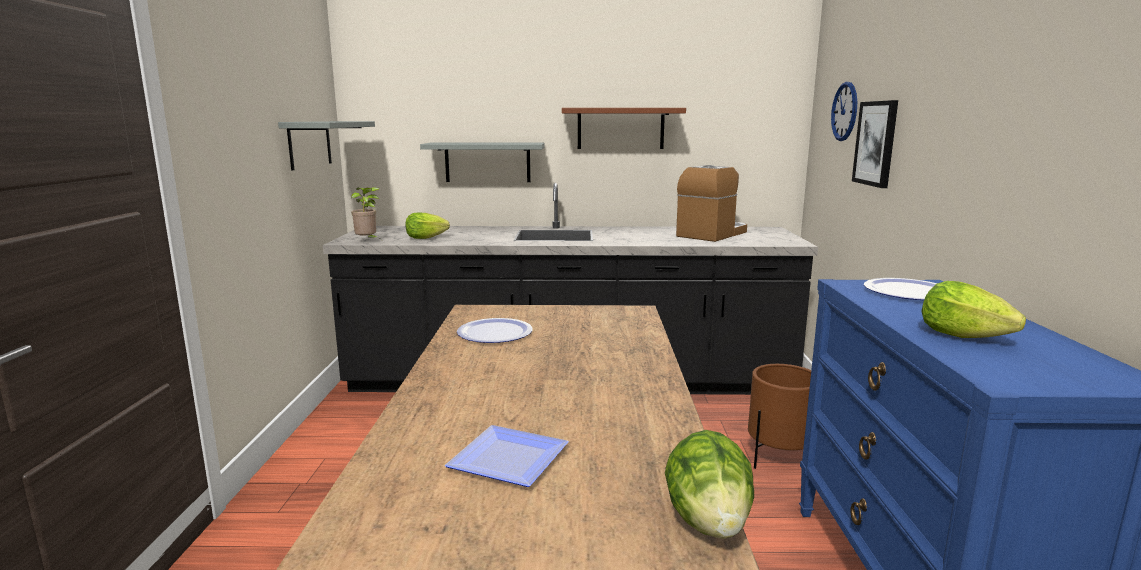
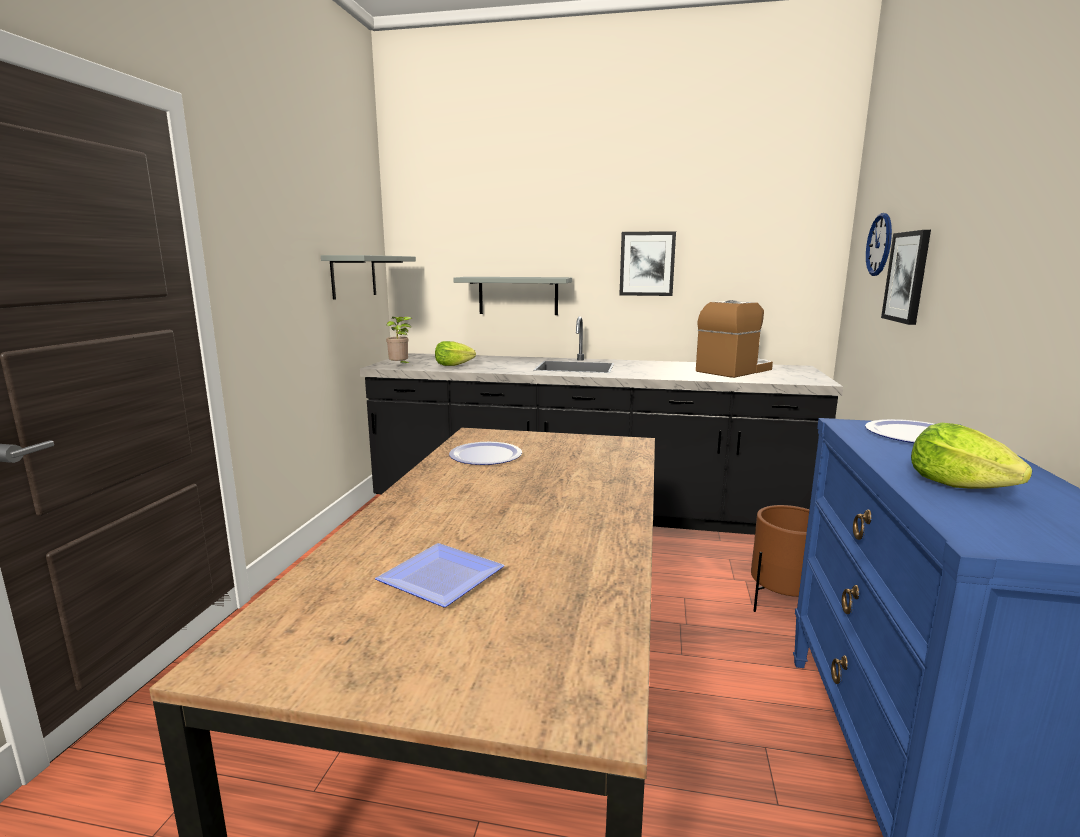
camera: 10 degrees right, 0 degrees up
brown shelf [562,108,686,149] -> picture [619,231,676,296]
lettuce [665,430,754,539] -> none

